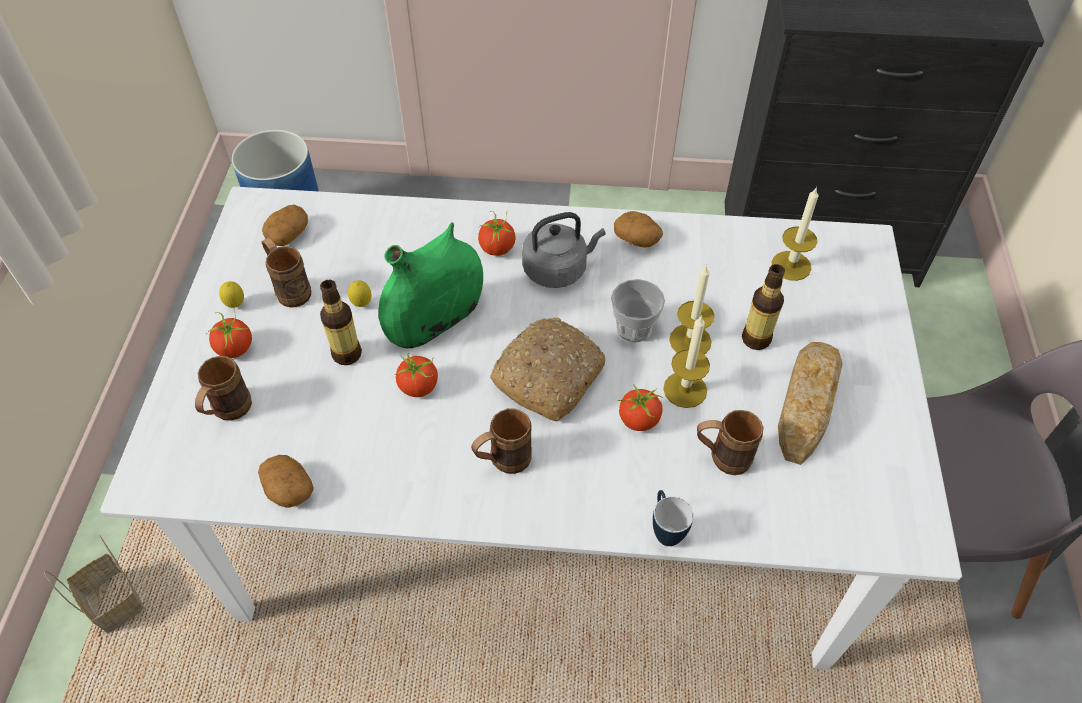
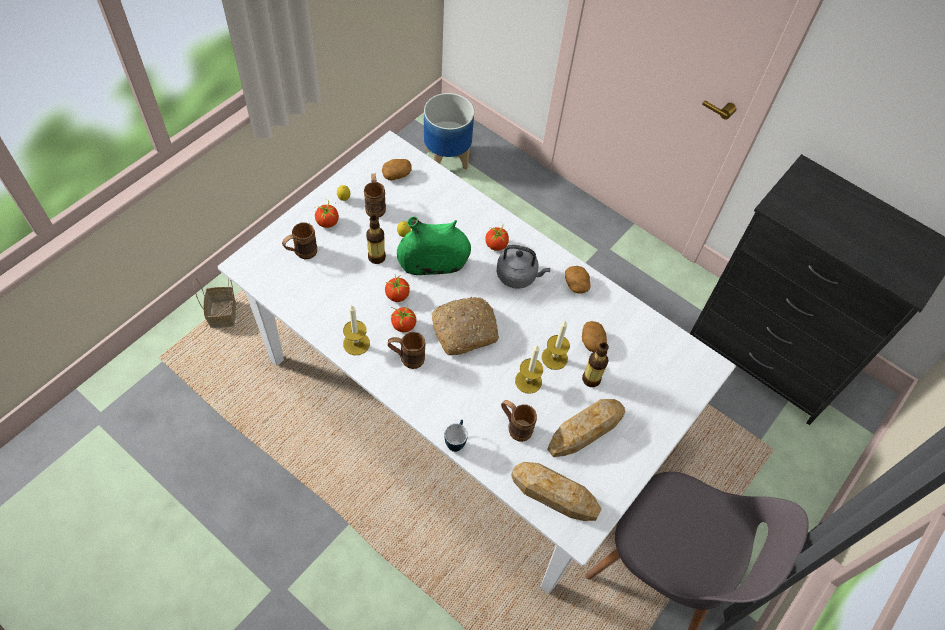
camera: 30 degrees right, 5 degrees up
potato [258,455,314,508] -> potato moved to [582,321,607,352]
cup [611,279,665,343] -> none
tomato [618,384,663,431] -> tomato moved to [390,305,416,332]
candle [771,187,818,281] -> candle moved to [343,305,370,355]
none -> bread [511,462,601,521]

